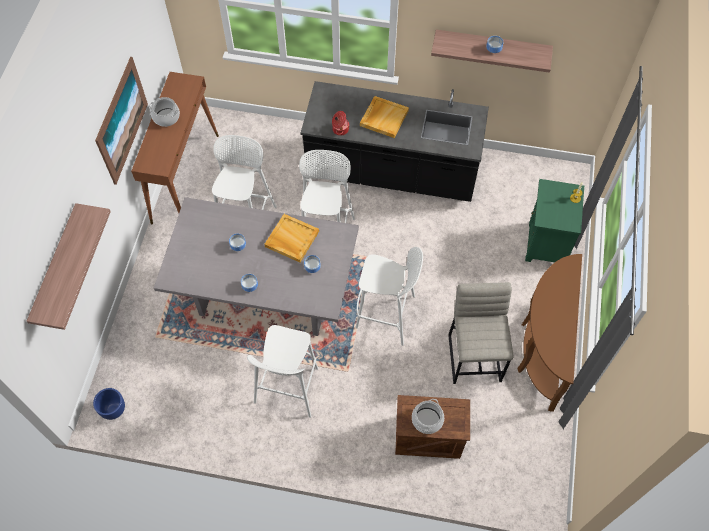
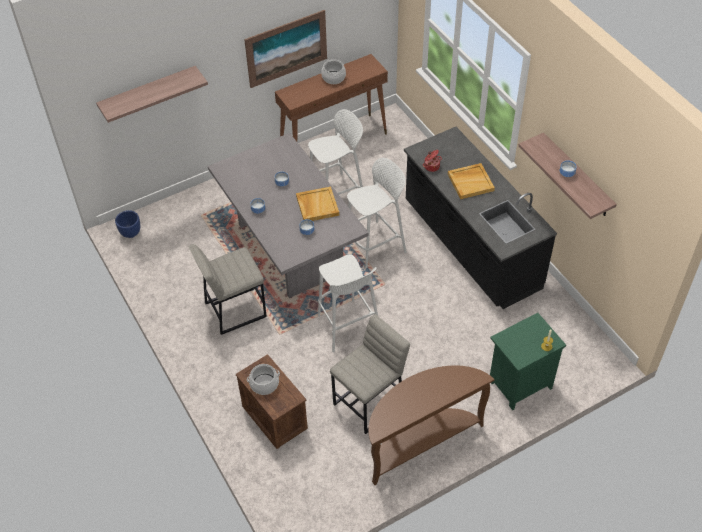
camera: 50 degrees right, 10 degrees down
white stool [247,325,318,418] -> grey chair [188,244,267,335]

